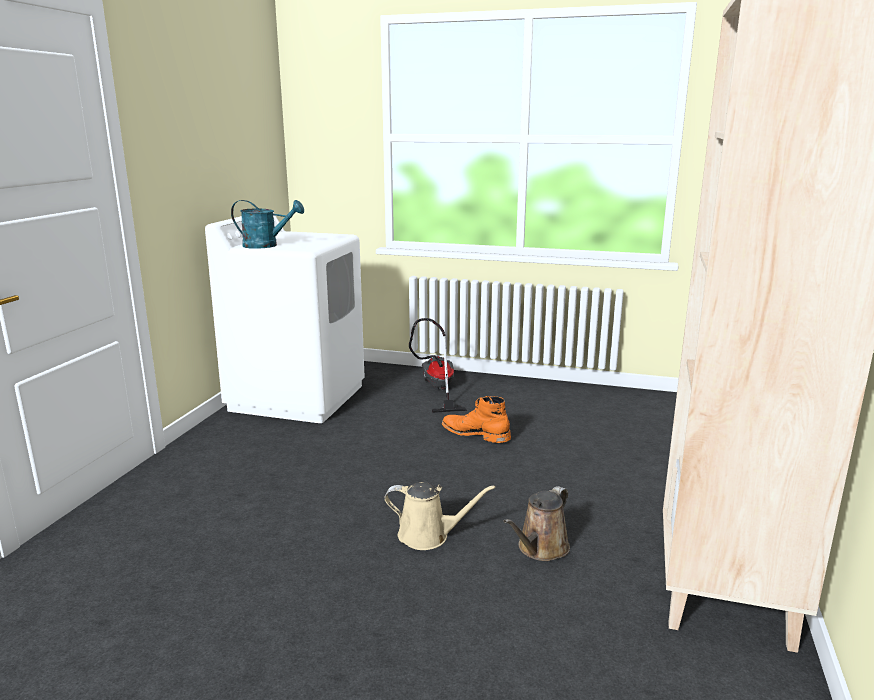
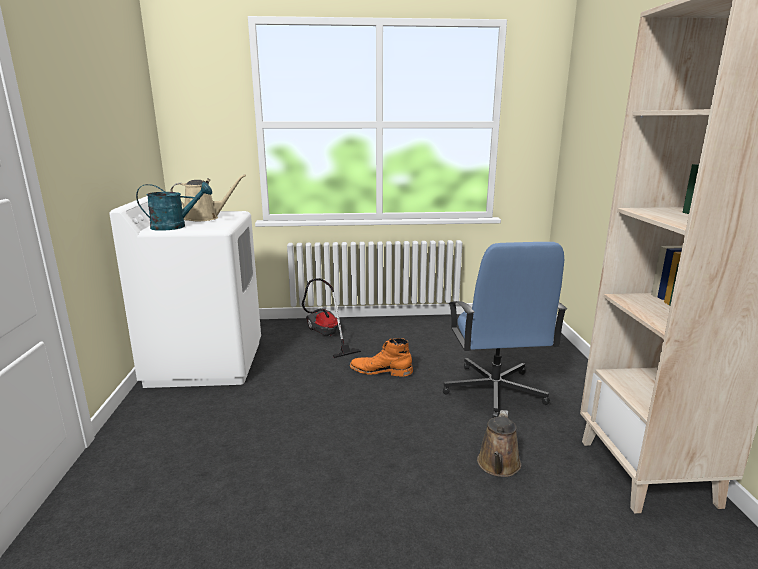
camera: 20 degrees left, 0 degrees up
beige watering can [384,482,495,550] -> beige watering can moved to [170,174,246,221]
none -> blue office chair [443,242,567,418]

